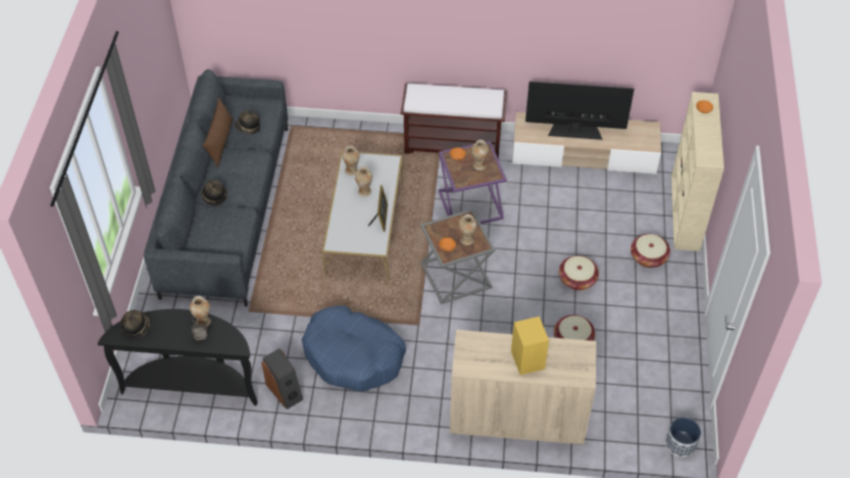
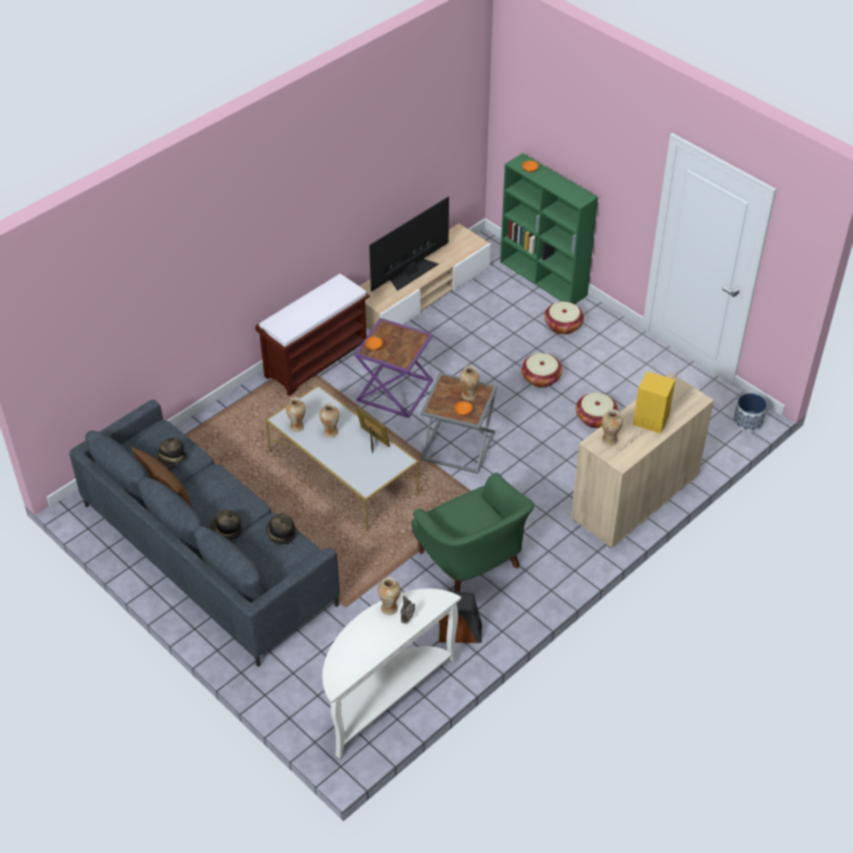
camera: 50 degrees left, 5 degrees down
black console table [98,309,258,406] -> white console table [322,589,461,759]
hat [121,310,150,339] -> hat moved to [266,513,297,545]
blue dog bed [302,306,406,392] -> green armchair [411,472,534,592]
vase [472,140,489,170] -> vase moved to [601,409,623,446]
beige bookcase [671,92,724,251] -> green bookcase [500,153,598,304]

